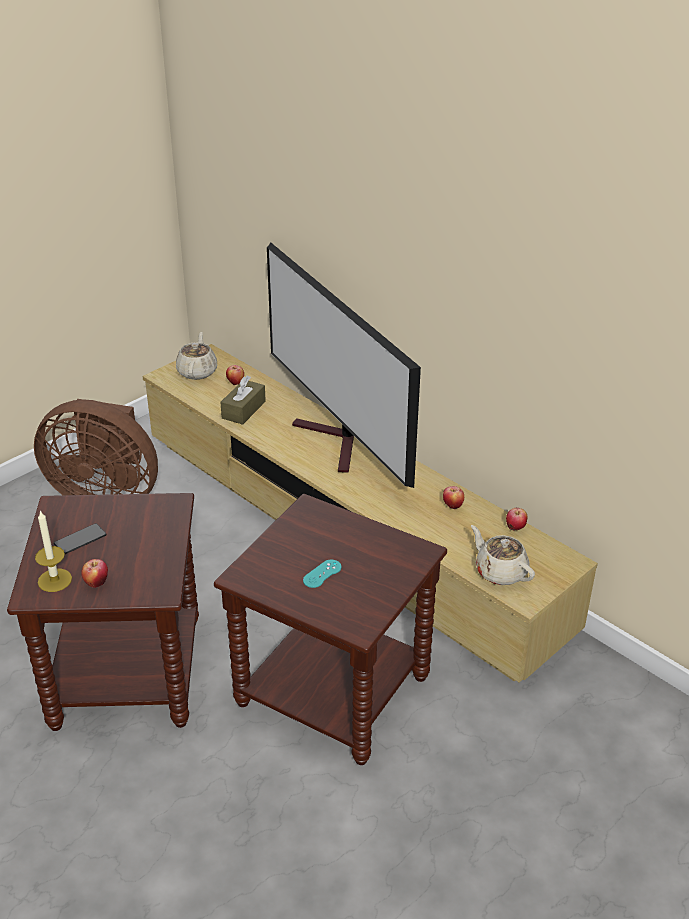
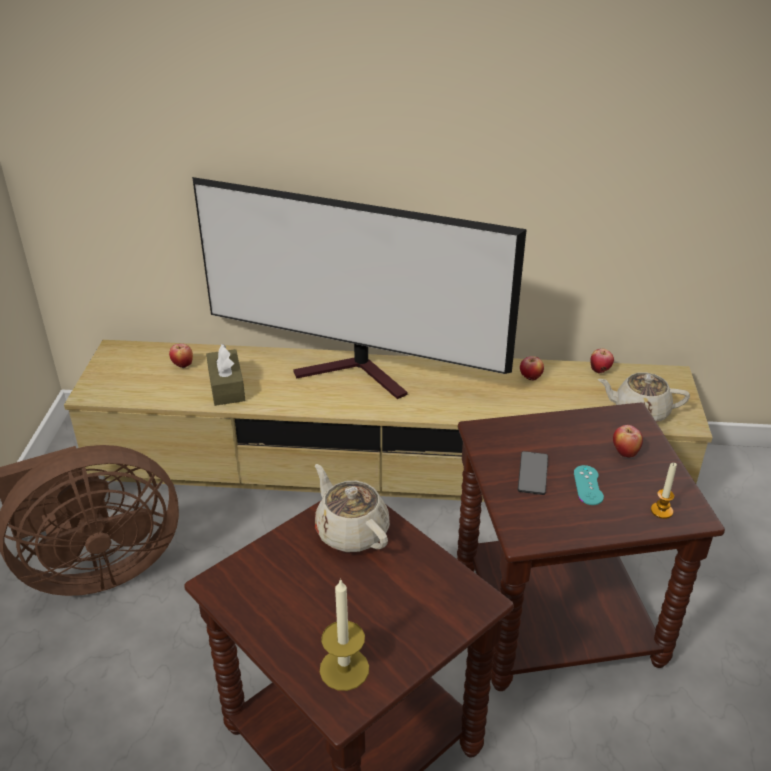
camera: 40 degrees left, 0 degrees up
phone [54,523,107,554] -> phone moved to [518,451,548,495]
apple [81,559,108,588] -> apple moved to [613,425,643,458]
beige teapot [176,332,217,380] -> beige teapot moved to [315,464,390,552]
none -> candle [651,463,677,519]

